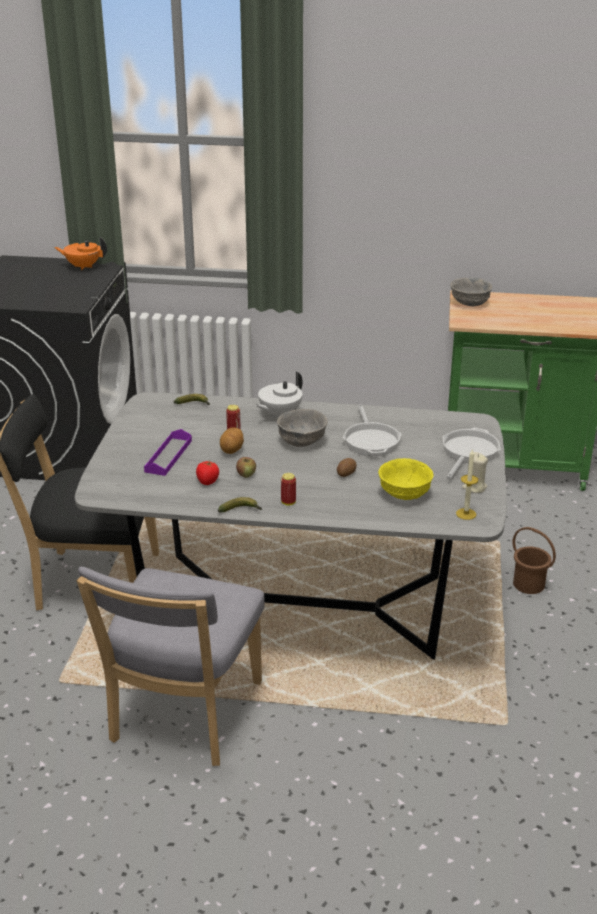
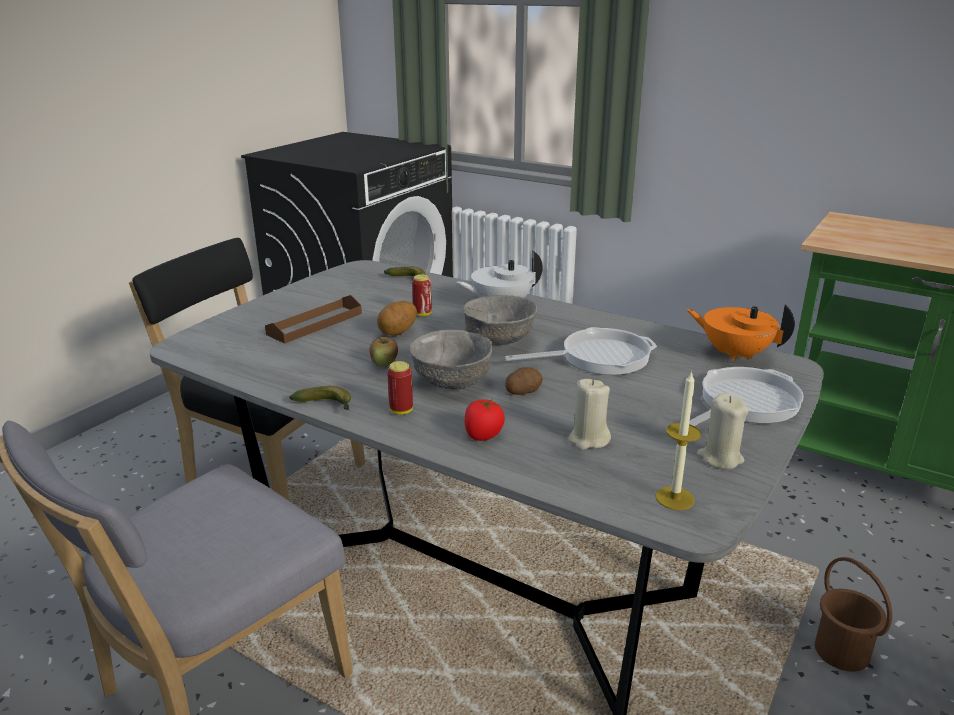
camera: 25 degrees right, 5 degrees down
orange teapot [54,237,107,270] -> orange teapot moved to [686,304,795,361]
purple tray [144,429,192,476] -> brown tray [265,295,362,344]
tomato [196,461,219,485] -> tomato moved to [465,399,505,441]
frying pan [343,404,402,456] -> frying pan turned 120 degrees counterclockwise [505,327,657,375]
yellow bowl [378,458,434,500] -> beige candle [568,379,611,450]
grey bowl [450,278,492,306] -> grey bowl moved to [409,330,493,390]

